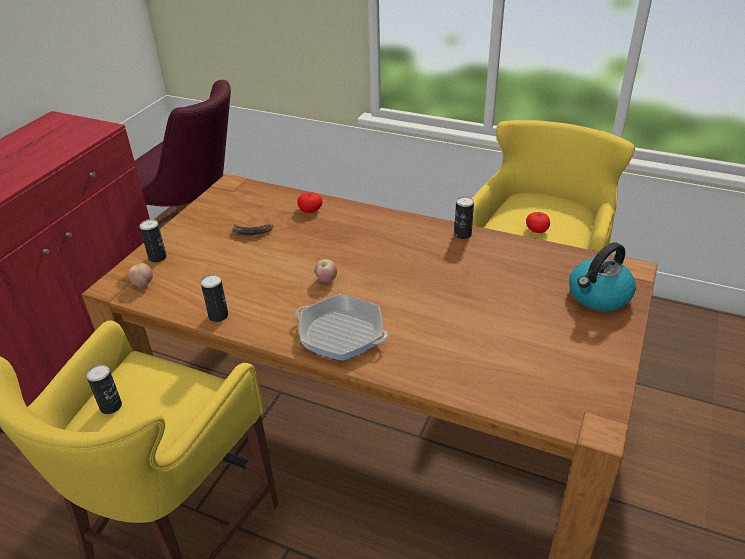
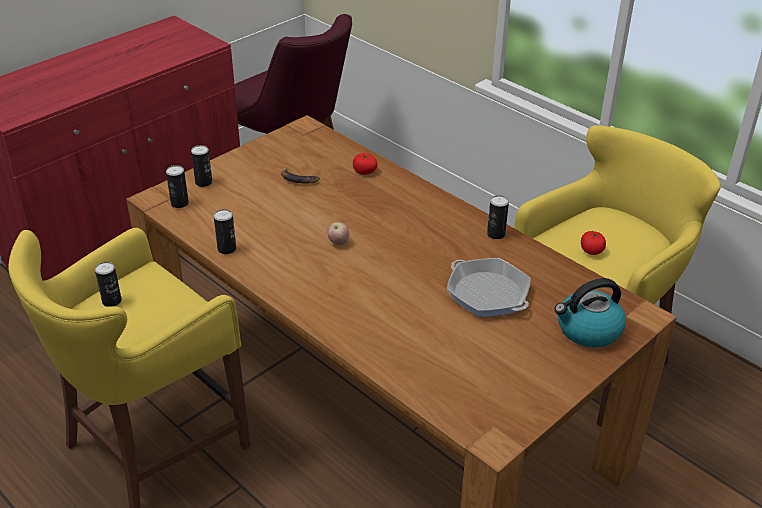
camera: 20 degrees right, 0 degrees up
apple [128,263,153,287] -> can [166,165,189,208]
frying pan [295,294,388,361] -> frying pan moved to [447,258,531,317]

